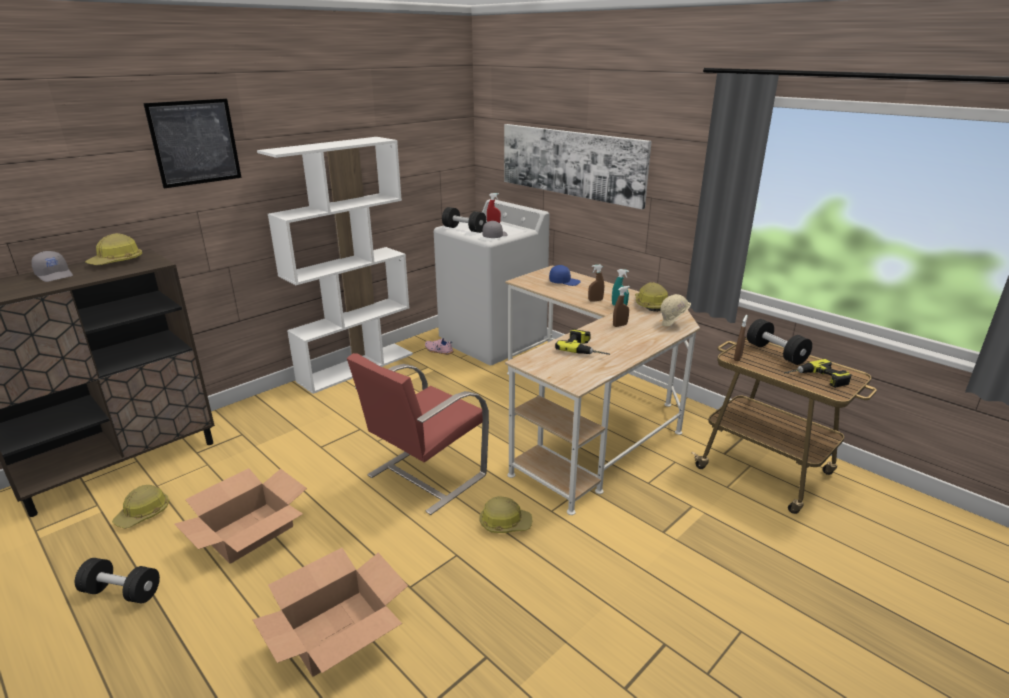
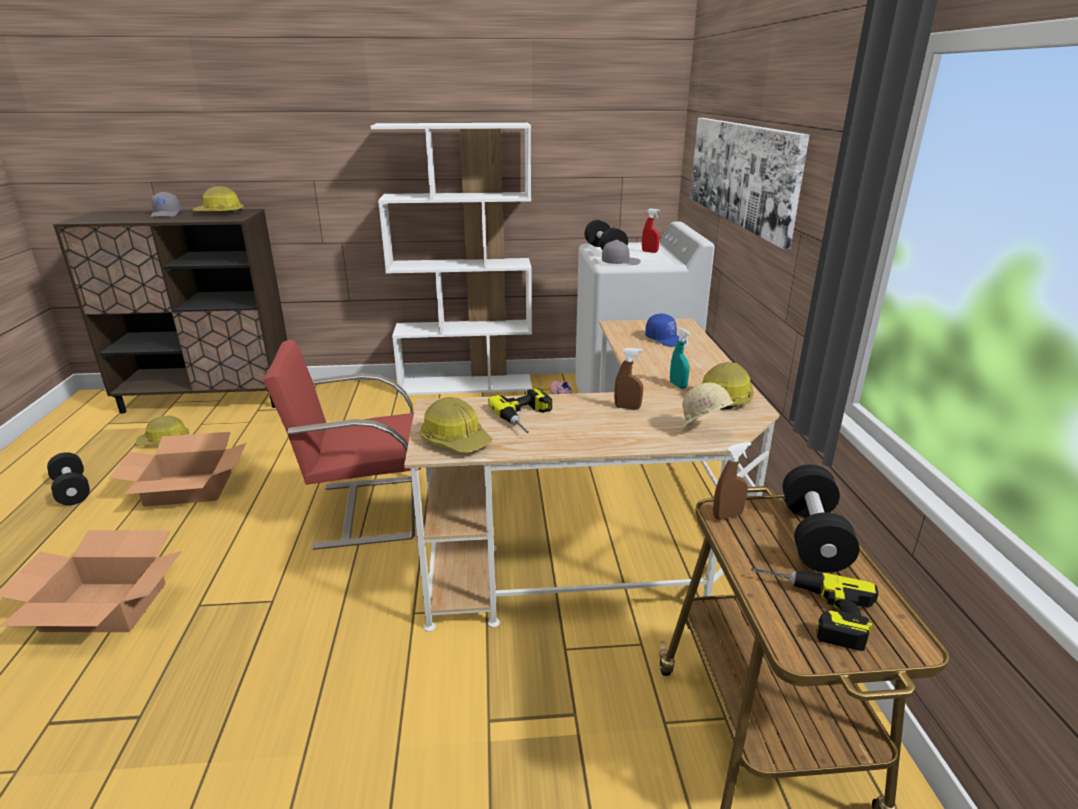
camera: 40 degrees right, 0 degrees up
picture [143,99,241,188] -> none
hard hat [479,496,532,533] -> hard hat moved to [420,397,492,453]
brown spray bottle [588,265,604,301] -> none

